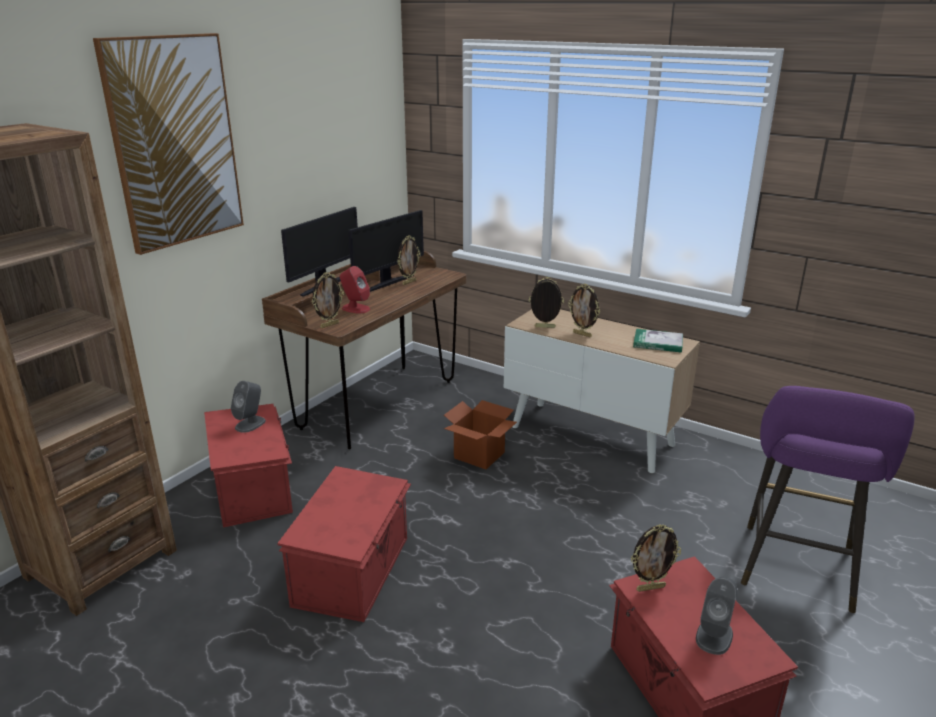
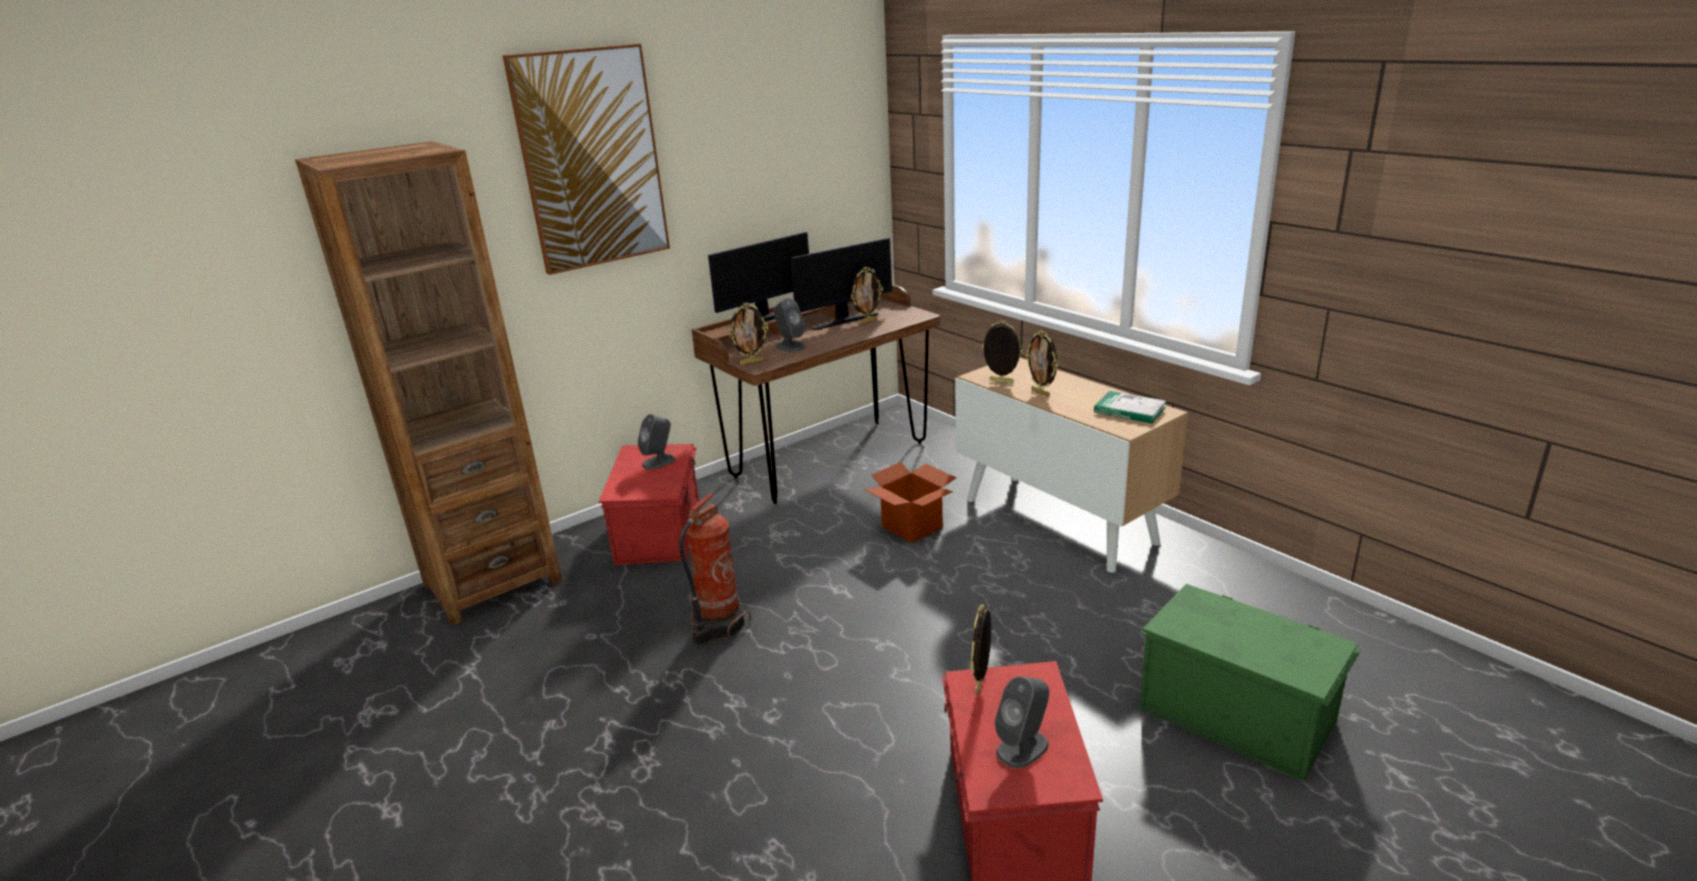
camera: 20 degrees right, 0 degrees up
red storage box [277,466,411,622] -> fire extinguisher [679,493,751,644]
red speaker [340,266,370,314] -> grey speaker [773,298,806,352]
picture frame [631,524,681,592] -> picture frame turned 105 degrees clockwise [971,605,991,696]
purple stool [741,386,915,613] -> green storage box [1139,584,1362,782]

